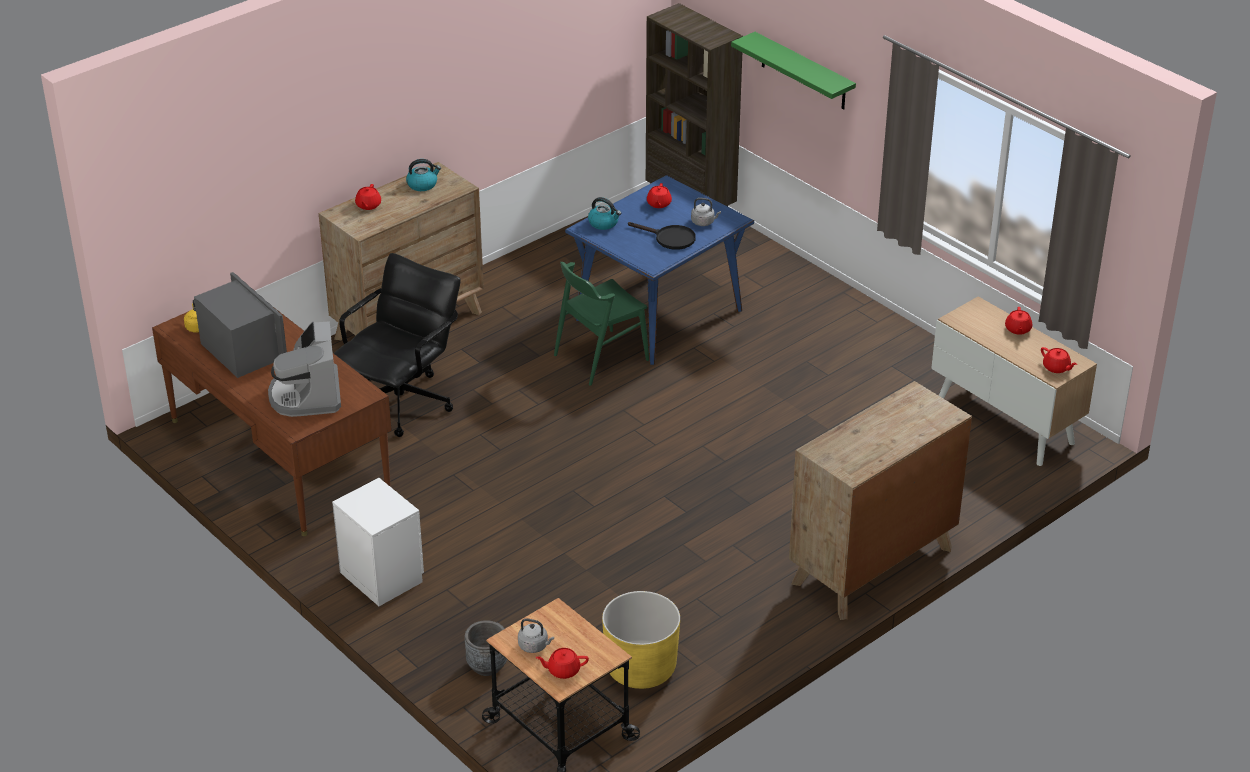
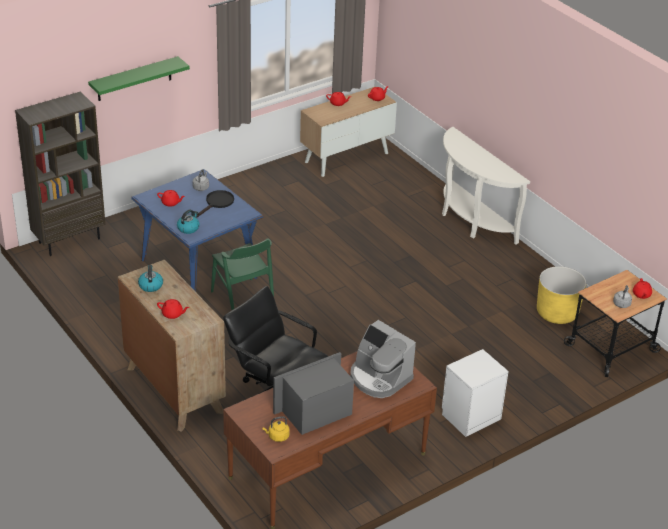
camera: 85 degrees left, 0 degrees up
coffee machine [268,321,341,417] -> coffee machine turned 45 degrees clockwise [350,320,416,398]
grey planter [465,620,507,676] -> none
brown dresser [789,381,972,620] -> white console table [442,127,530,245]

